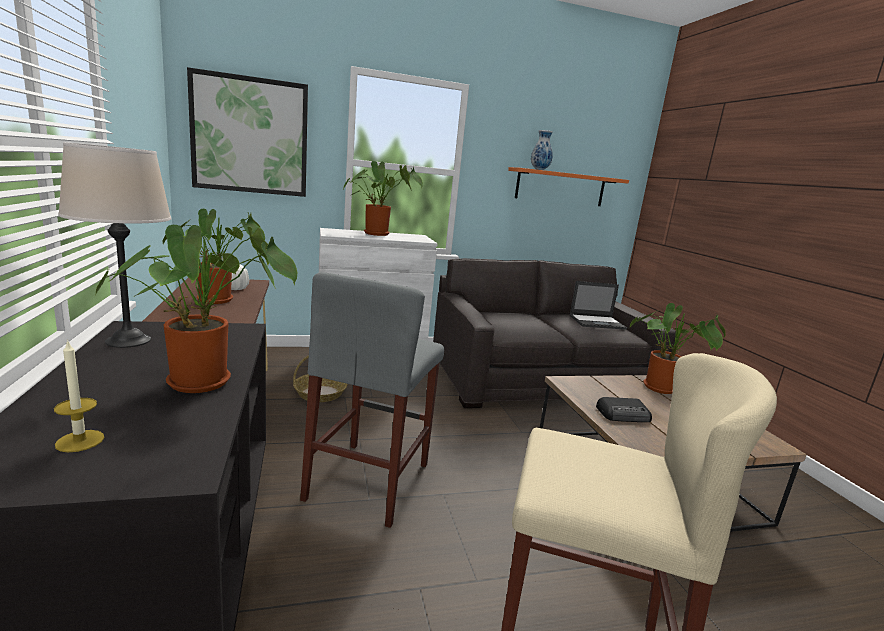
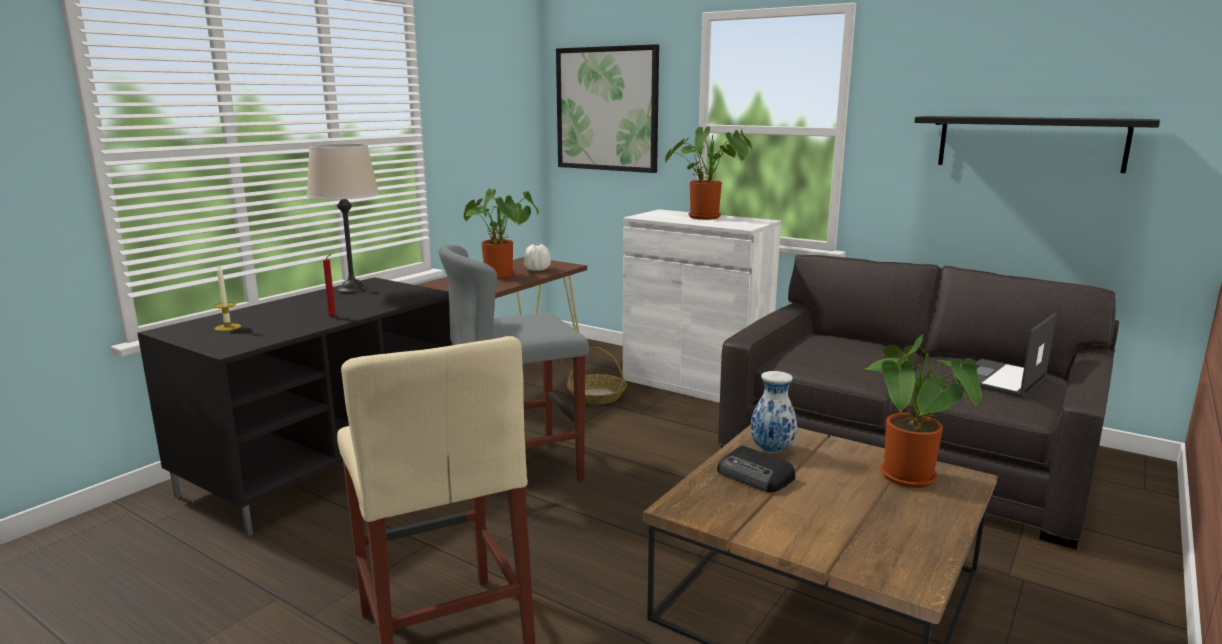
camera: 50 degrees right, 0 degrees up
potted plant [94,225,297,393] -> red candle [323,254,336,317]
orange shelf [508,167,629,206] -> black shelf [914,116,1160,173]
vase [531,130,553,170] -> vase moved to [751,371,797,453]
laptop [569,281,627,330] -> laptop turned 90 degrees clockwise [953,313,1056,398]

